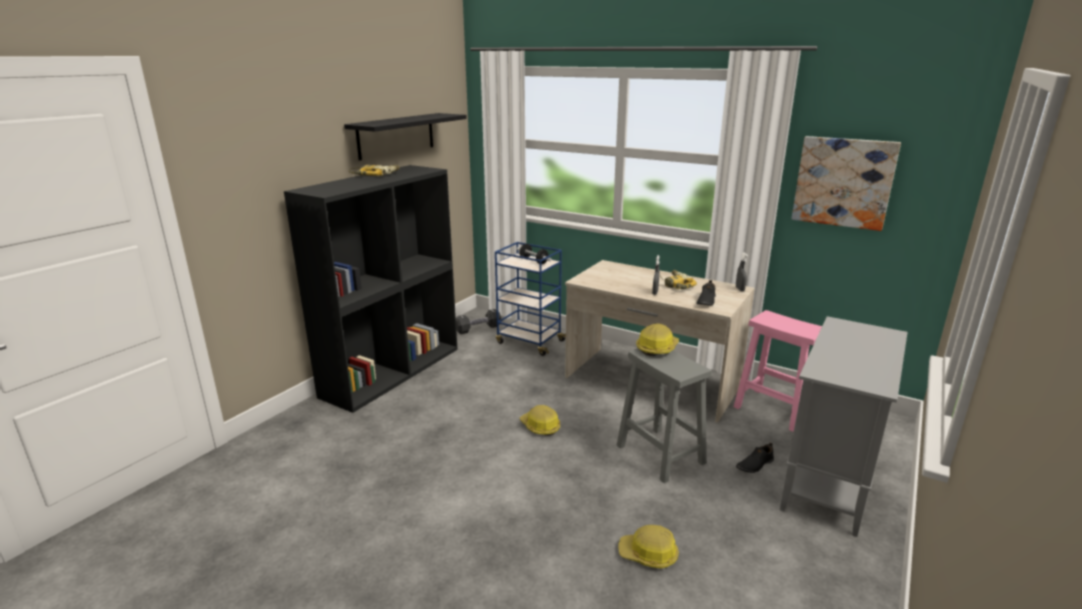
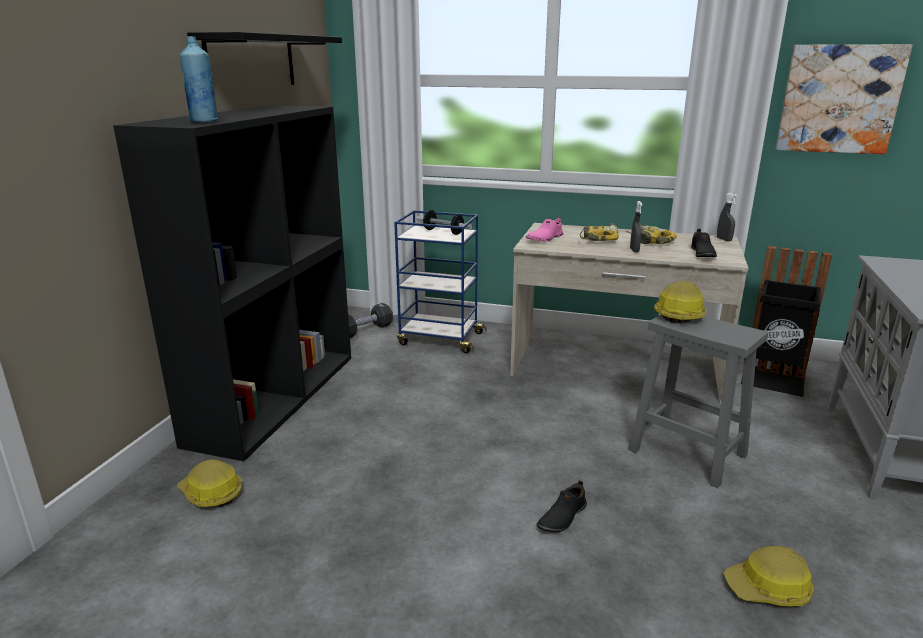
camera: 15 degrees left, 0 degrees up
power drill [349,165,399,176] -> power drill moved to [580,223,619,241]
hard hat [520,405,560,436] -> hard hat moved to [177,460,242,507]
pink stool [734,310,822,432] -> black trash can [741,246,832,397]
black shoe [736,443,774,473] -> black shoe moved to [536,480,587,532]
none -> blue bottle [180,36,218,123]
none -> pink shoe [526,217,563,242]

